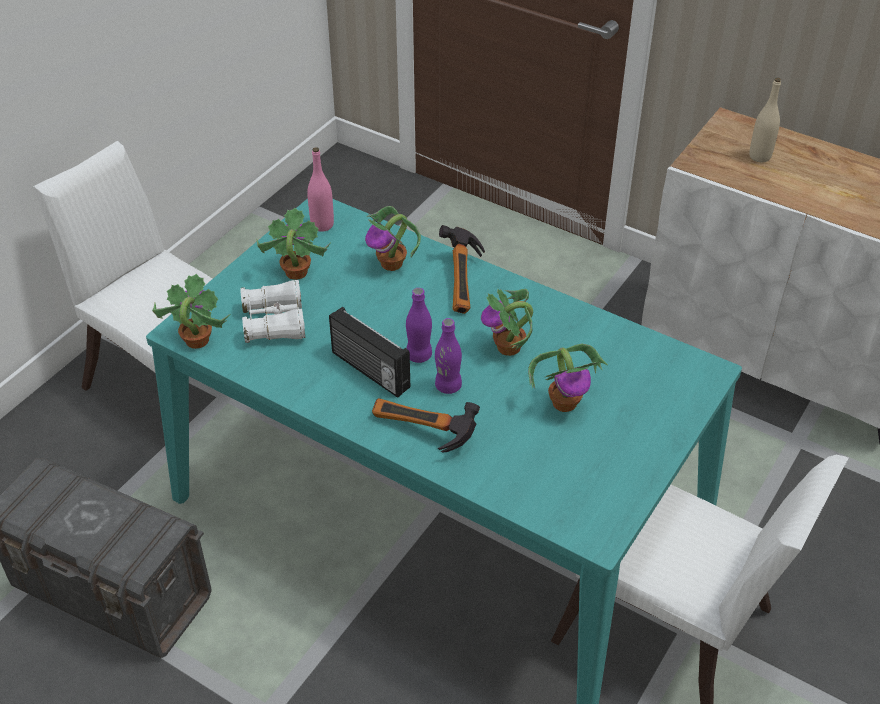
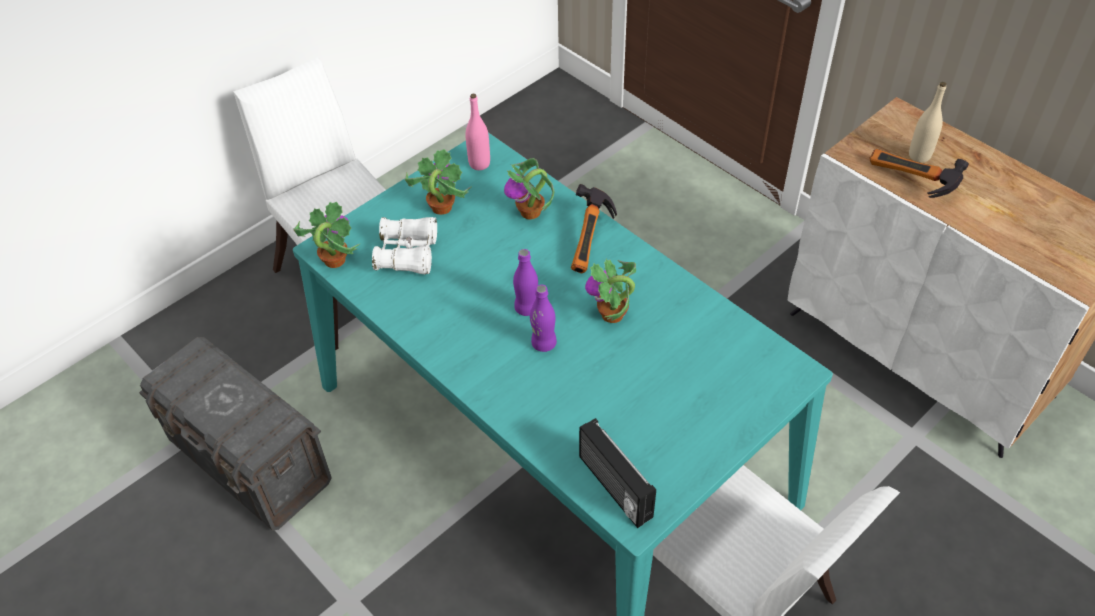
camera: 15 degrees right, 5 degrees up
radio [329,307,410,398] -> radio moved to [579,418,656,528]
hammer [372,398,480,453] -> hammer moved to [869,149,969,198]
potted plant [528,344,608,412] -> none

